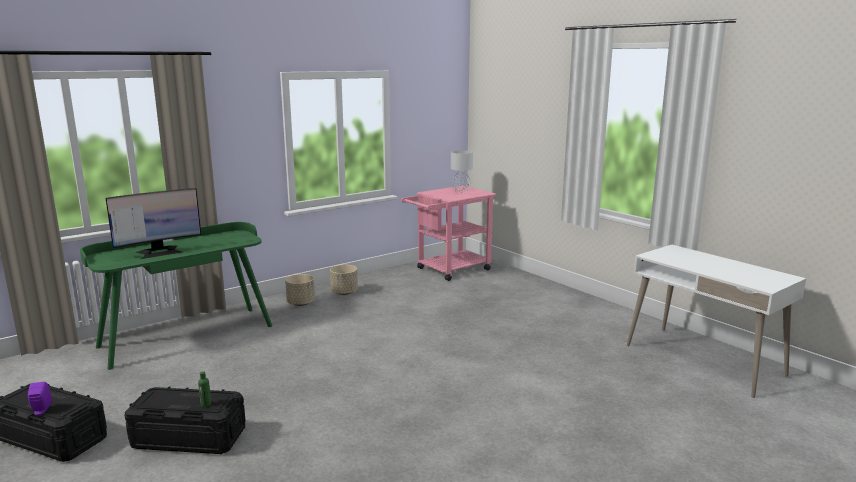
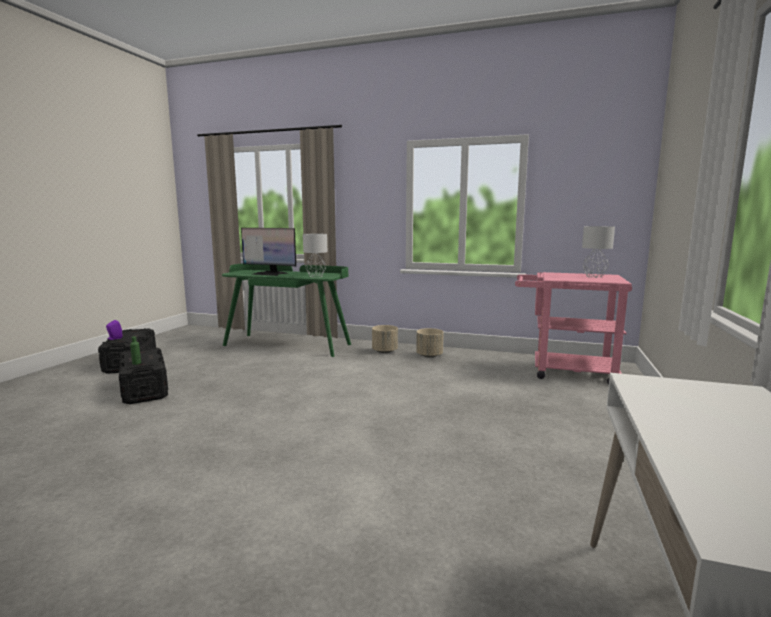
camera: 55 degrees right, 5 degrees down
none -> grey table lamp [303,234,327,278]

